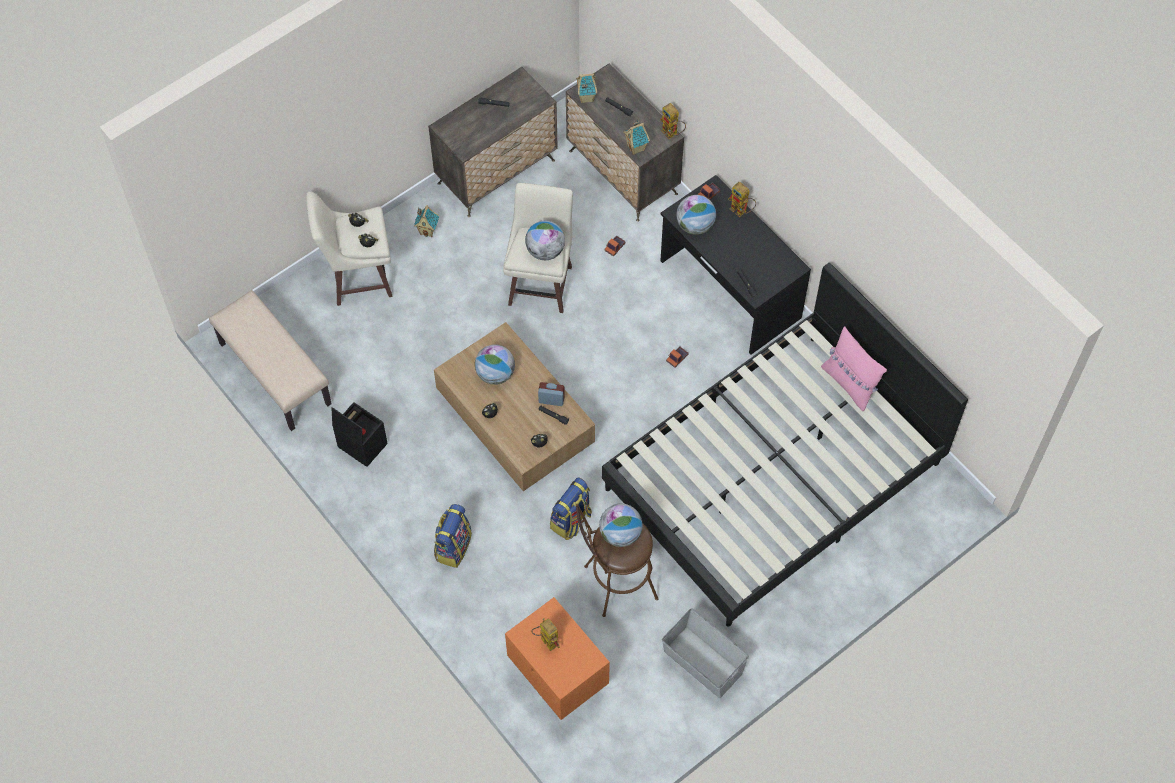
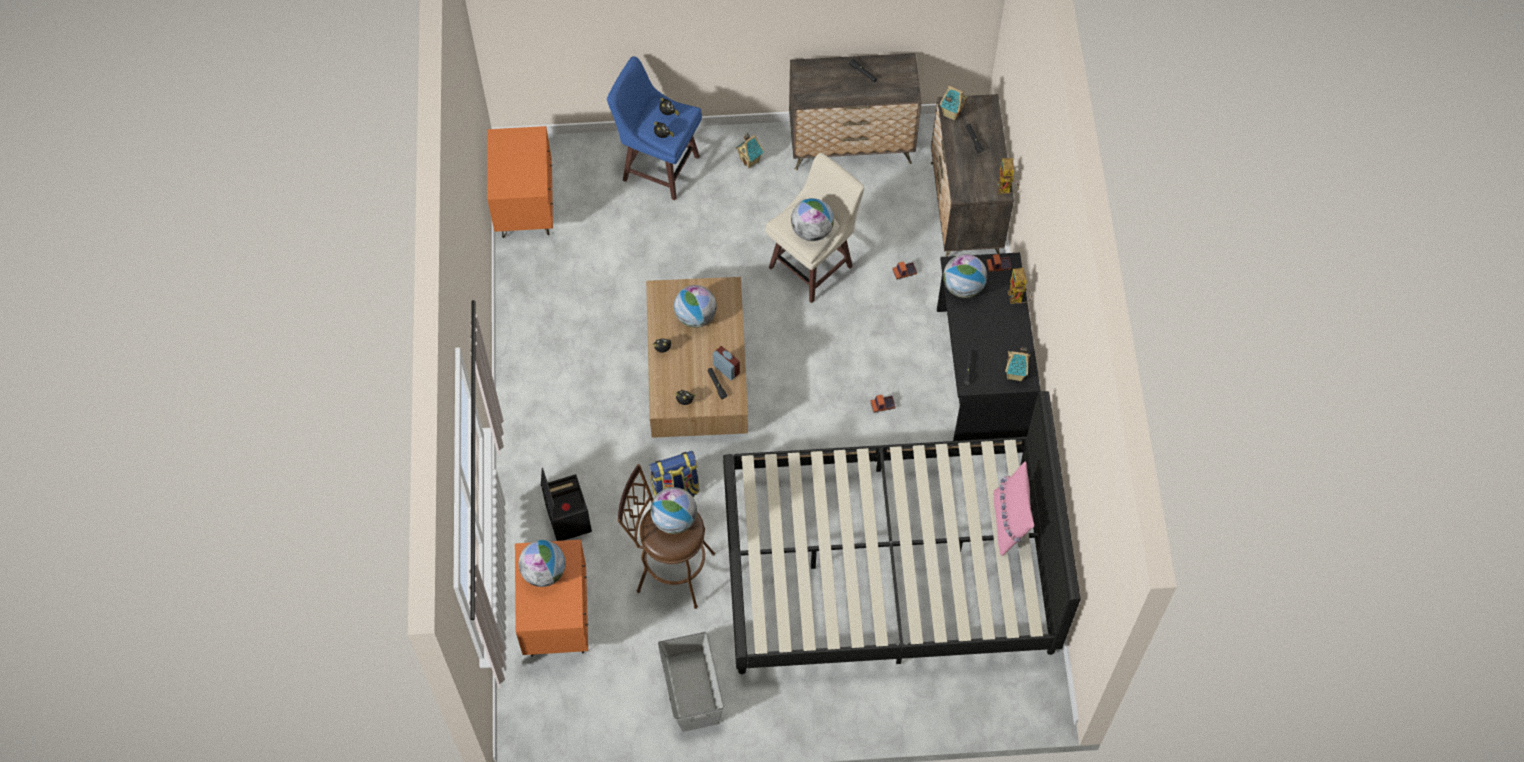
camera: 35 degrees right, 0 degrees up
beige bench [209,290,332,431] -> orange nightstand [487,126,553,238]
beige stool [306,191,393,306] -> blue stool [607,56,702,200]
black storage box [331,402,388,467] -> black storage box moved to [541,468,592,541]
backpack [434,504,472,568] -> none
toy robot [531,618,560,651] -> globe [519,540,566,587]
toy house [623,119,650,155] -> toy house moved to [1005,347,1030,382]

